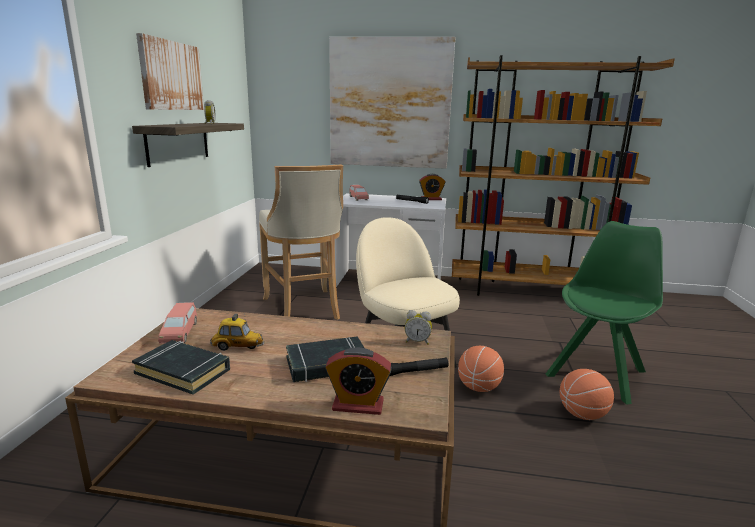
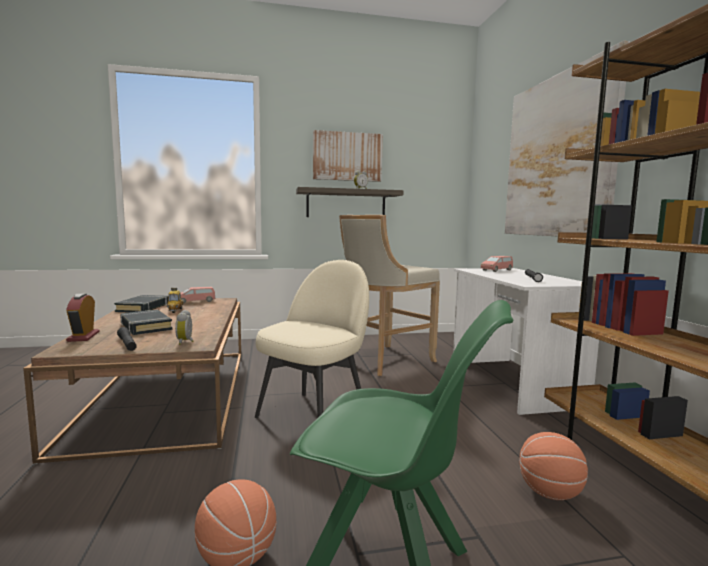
camera: 70 degrees right, 10 degrees down
alarm clock [419,174,446,200] -> none
basketball [458,346,504,392] -> basketball moved to [519,432,588,500]

